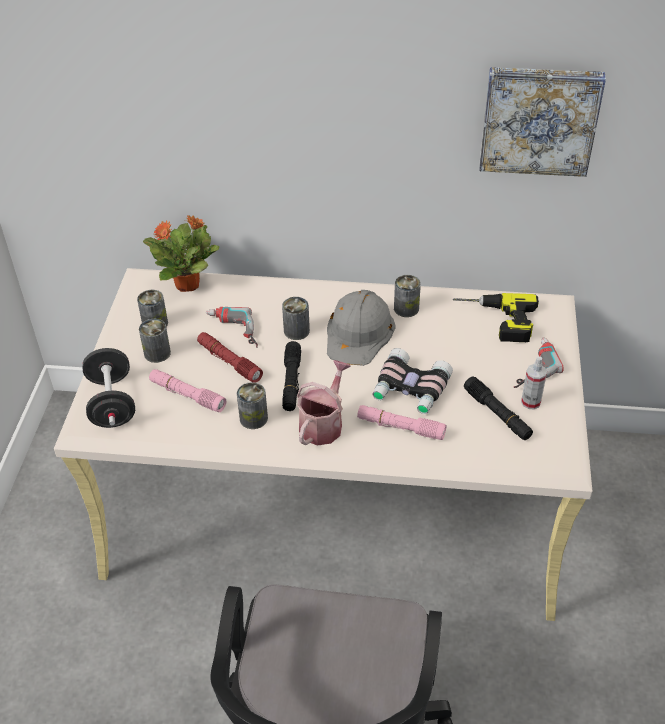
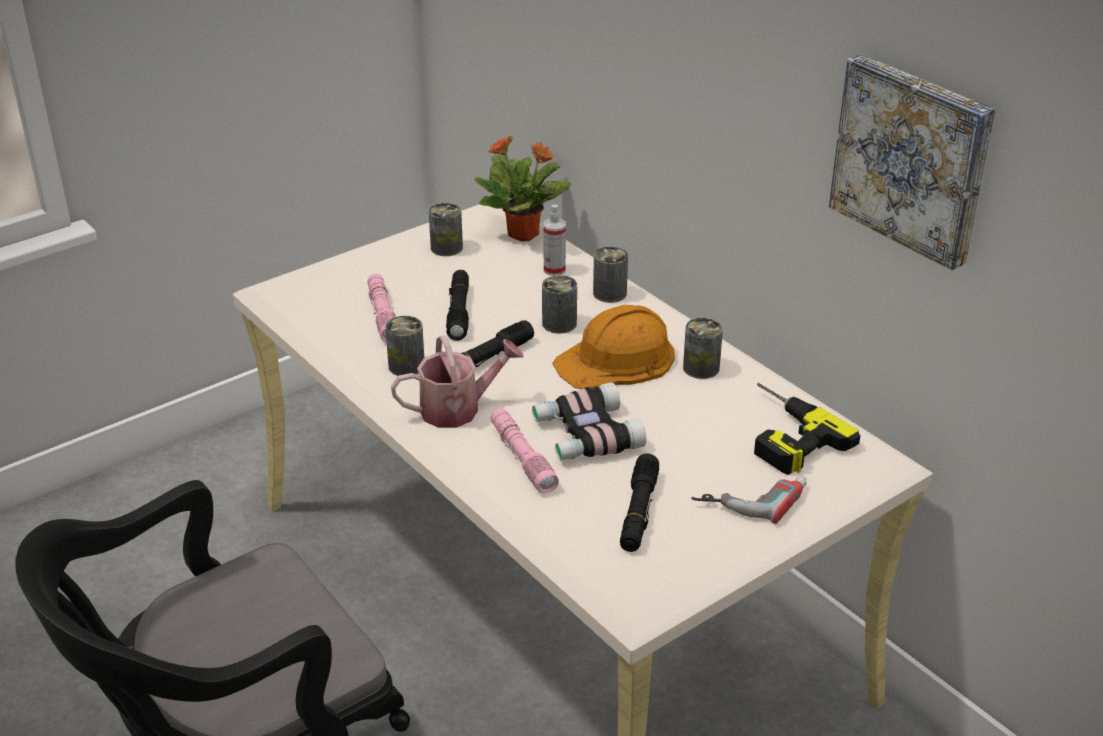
camera: 45 degrees right, 10 degrees down
black dumbbell [82,348,135,428] -> none
can [139,319,171,363] -> can moved to [593,246,628,303]
red flashlight [197,332,263,383] -> black flashlight [446,270,469,341]
power drill [206,307,258,348] -> none
grey hard hat [327,290,396,366] -> orange hard hat [552,305,675,389]
spray bottle [521,356,547,409] -> spray bottle moved to [543,205,566,276]

